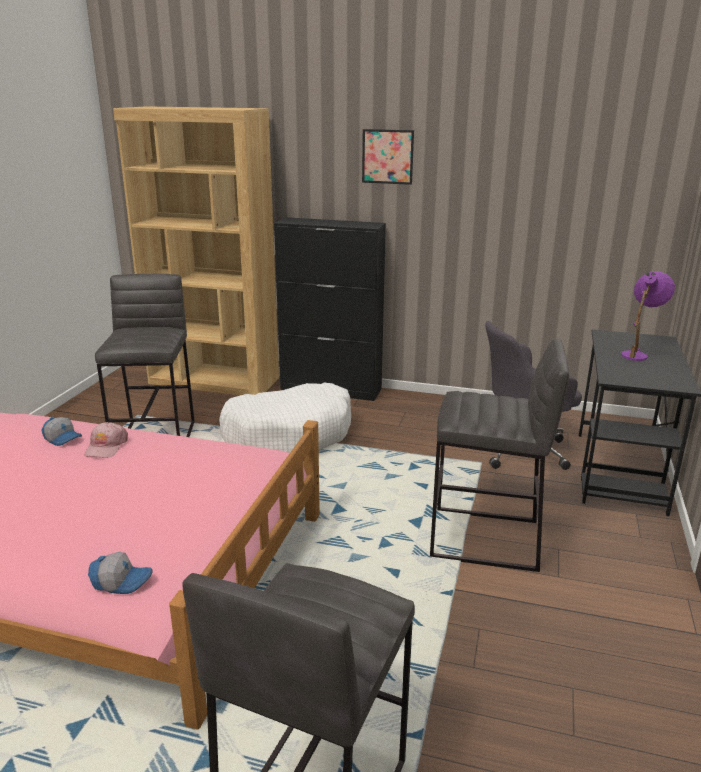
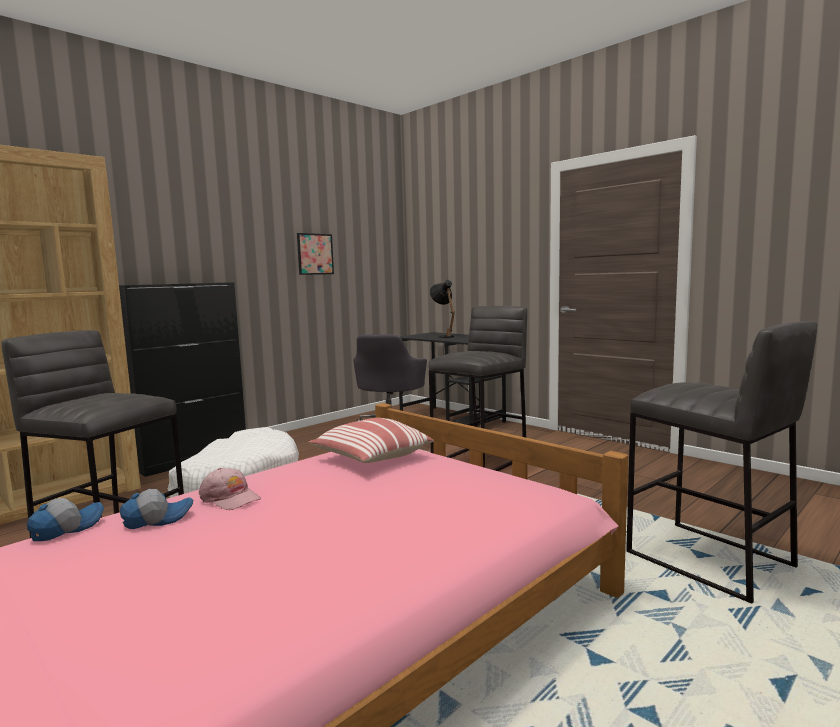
camera: 60 degrees left, 15 degrees down
cap [88,552,152,594] -> cap moved to [27,498,104,541]
picture [362,129,414,185] -> picture moved to [297,233,334,275]
purple table lamp [621,272,675,361] -> black table lamp [430,280,455,338]
none -> pillow [308,418,434,463]

